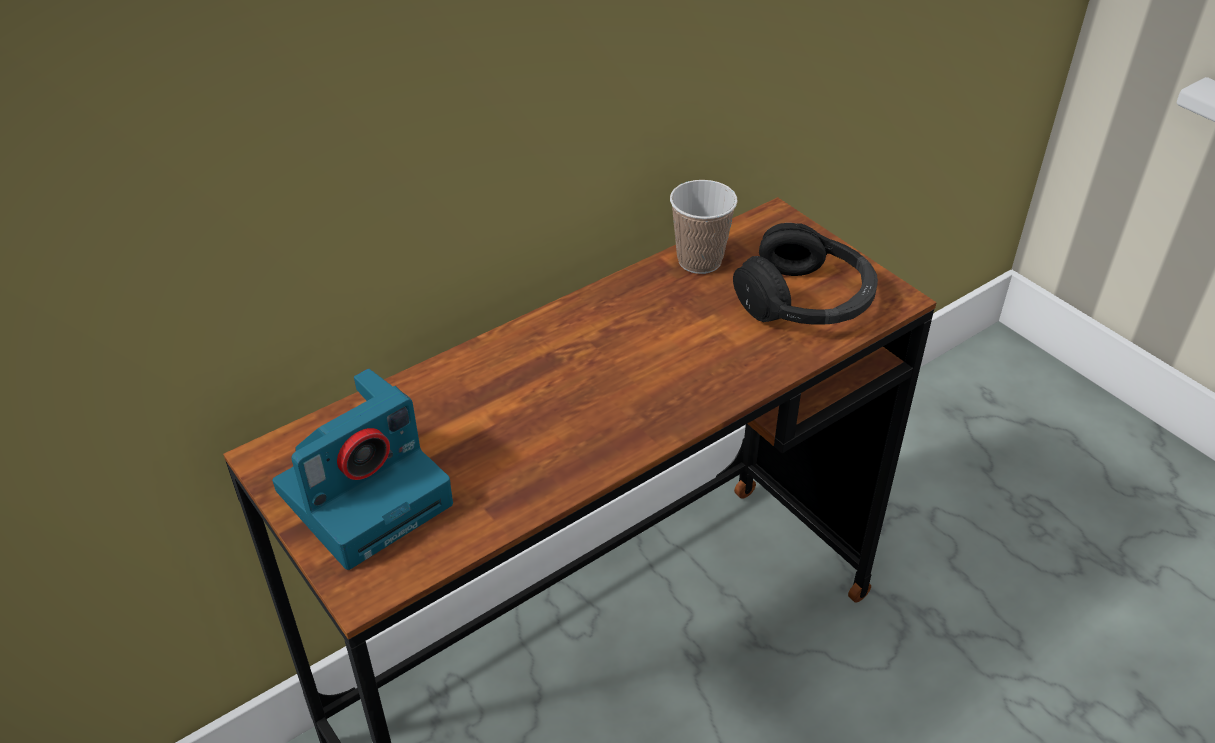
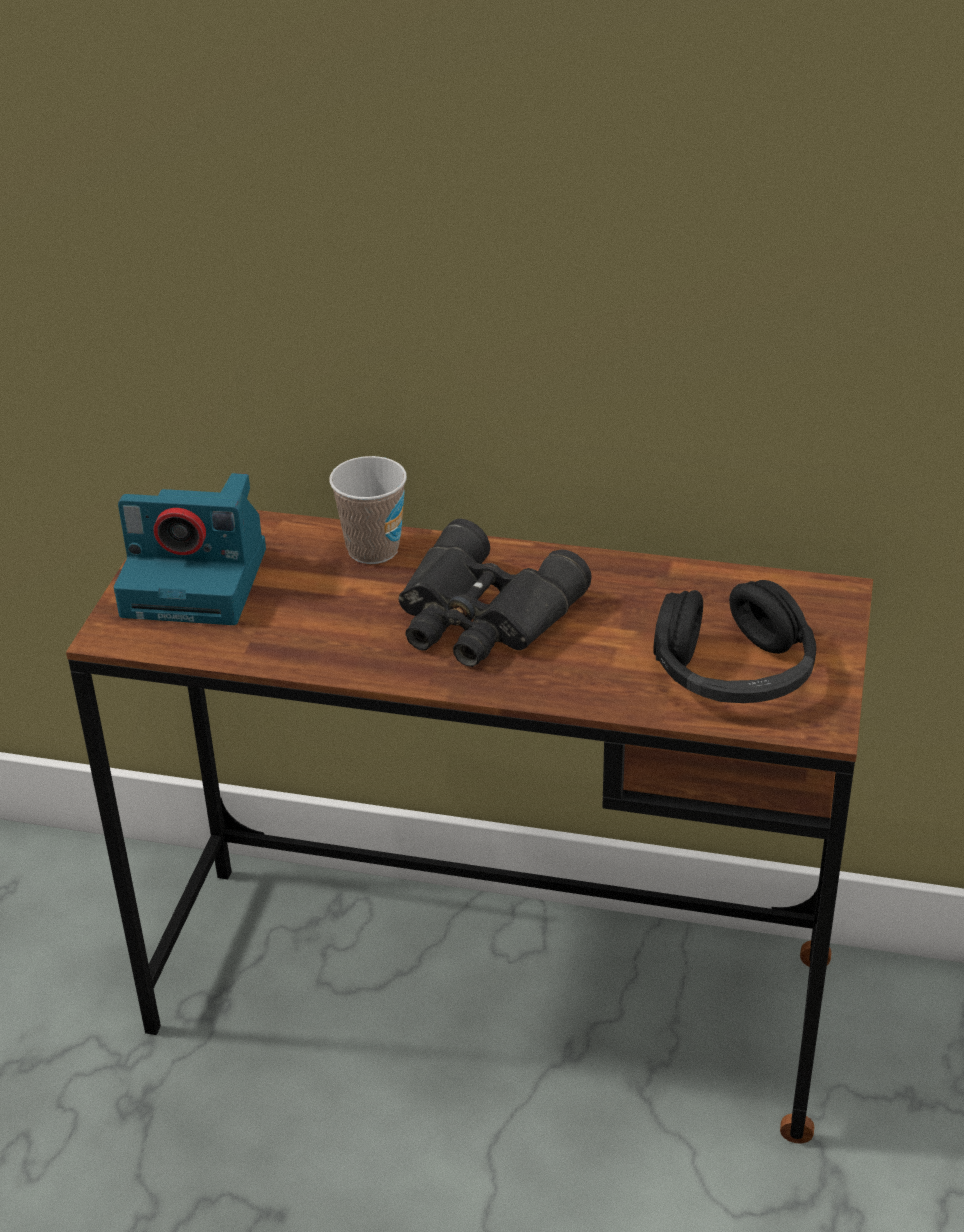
camera: 50 degrees right, 5 degrees down
cup [670,180,738,274] -> cup moved to [330,456,407,564]
none -> black binoculars [399,519,591,667]

